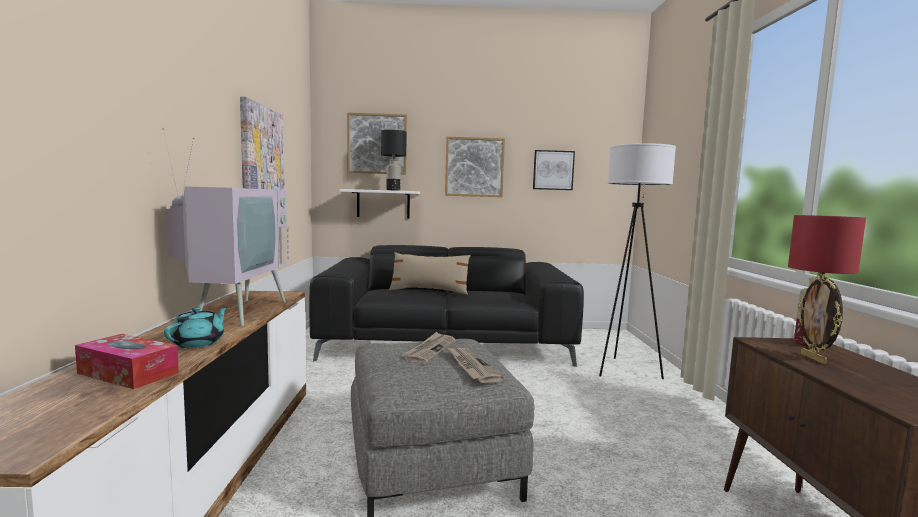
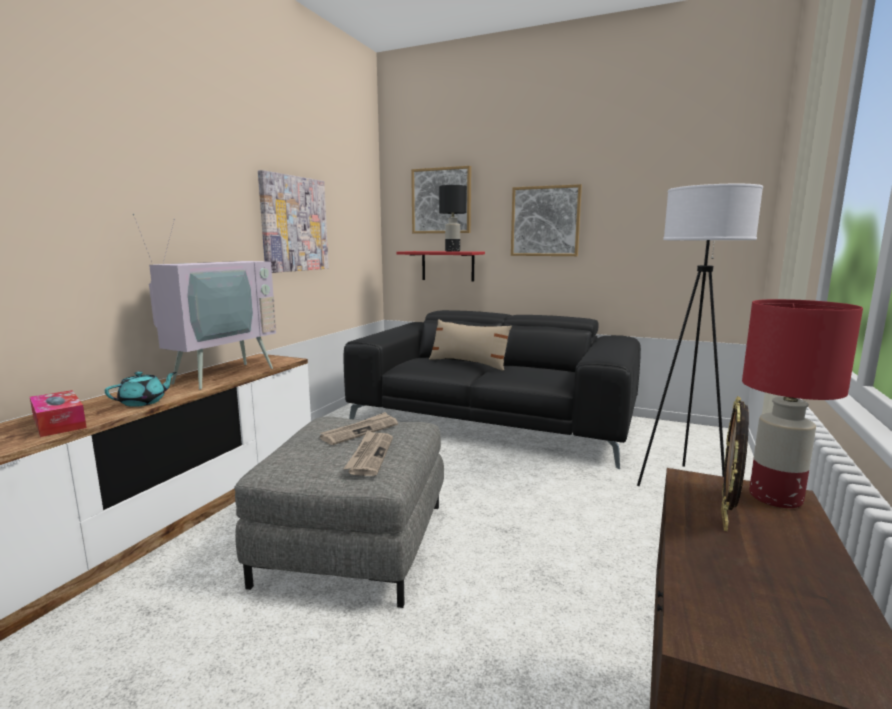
camera: 25 degrees right, 5 degrees up
white shelf [339,189,420,218] -> red shelf [397,251,485,282]
picture [533,150,575,190] -> none

